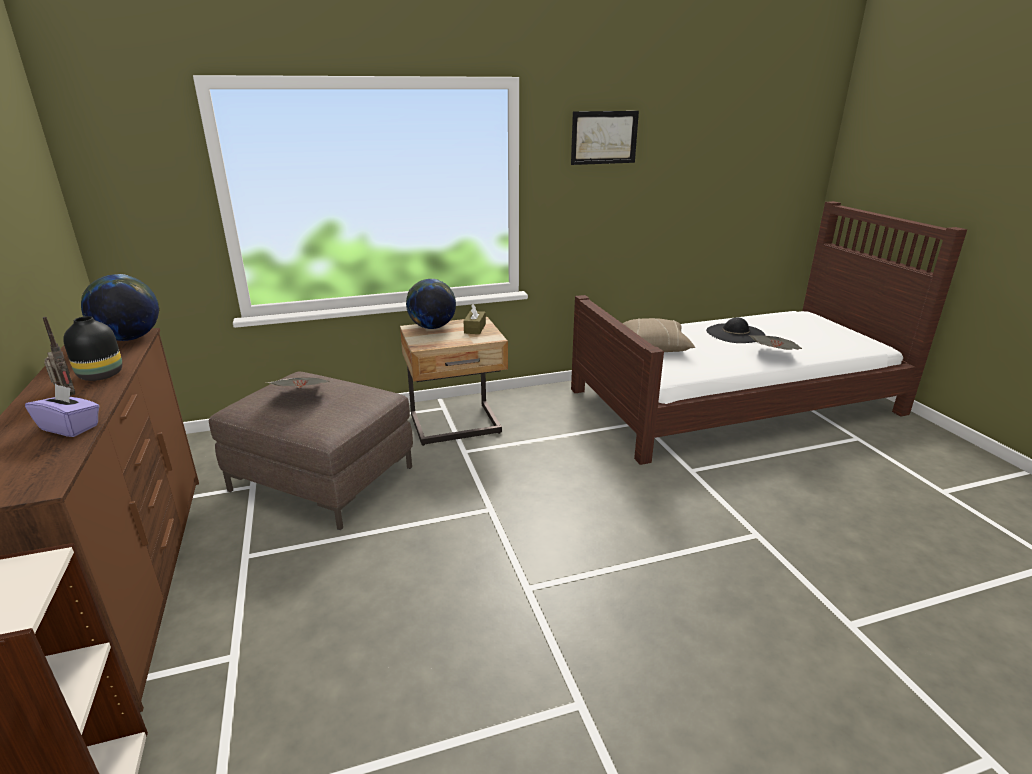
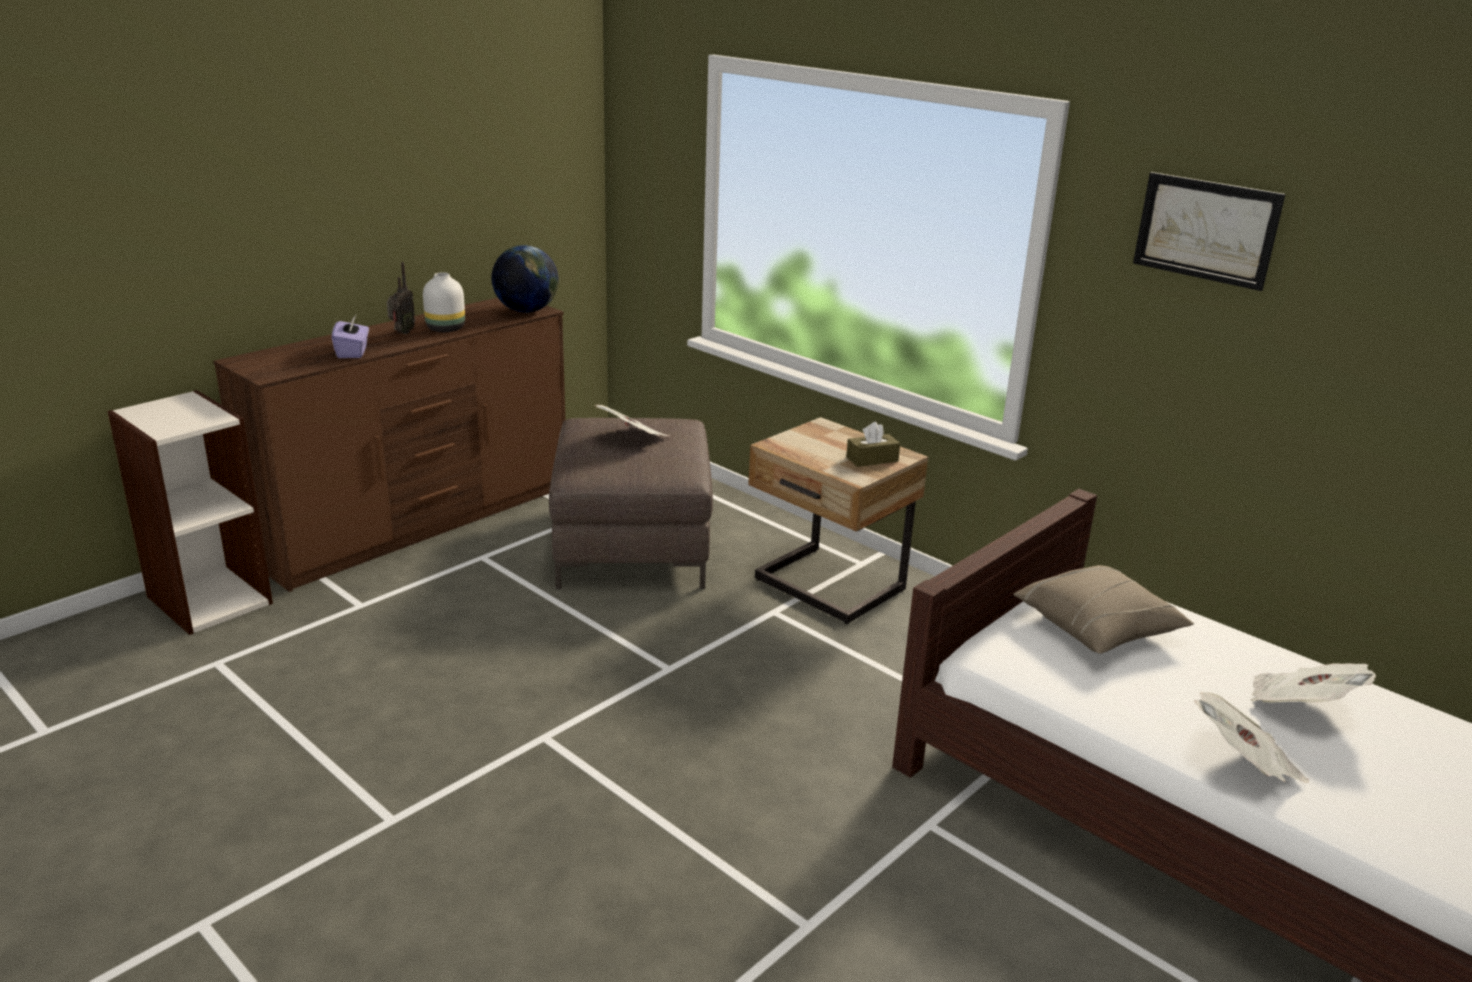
camera: 60 degrees right, 0 degrees up
black vase [63,316,122,381] -> white vase [423,272,465,332]
globe [406,279,456,329] -> none
black hat [706,317,766,343] -> newspaper [1250,663,1376,703]

